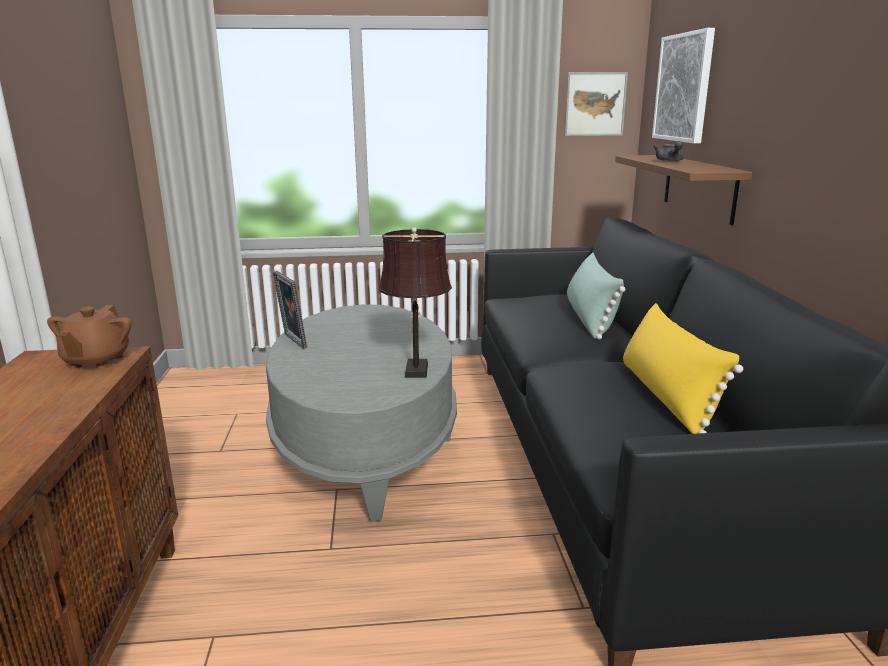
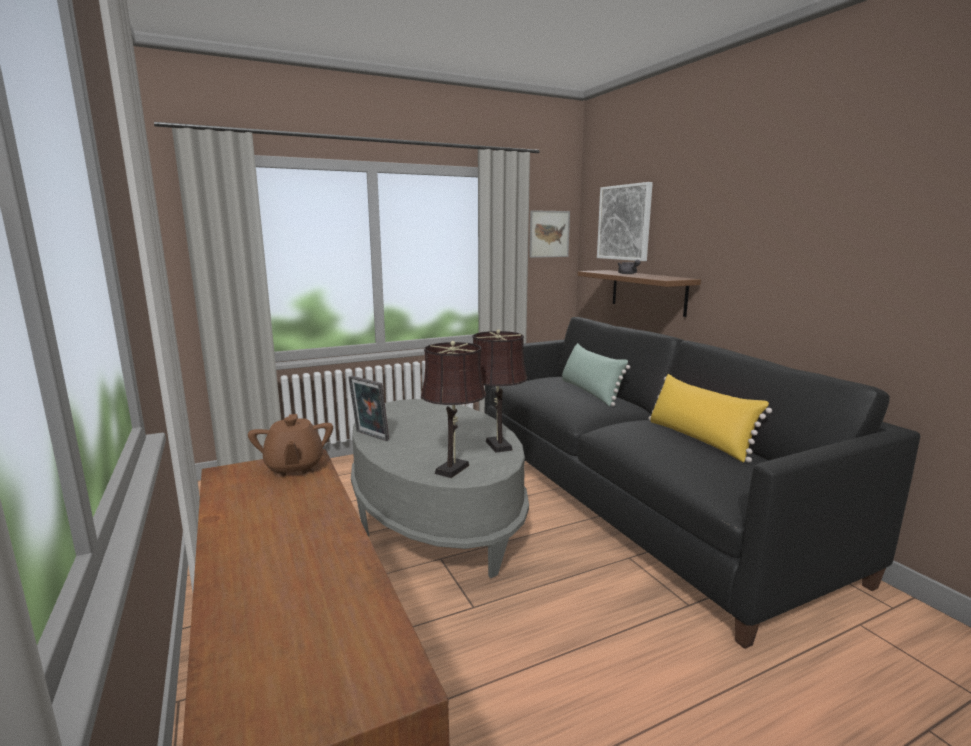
camera: 20 degrees left, 5 degrees down
none -> brown table lamp [421,341,486,478]

